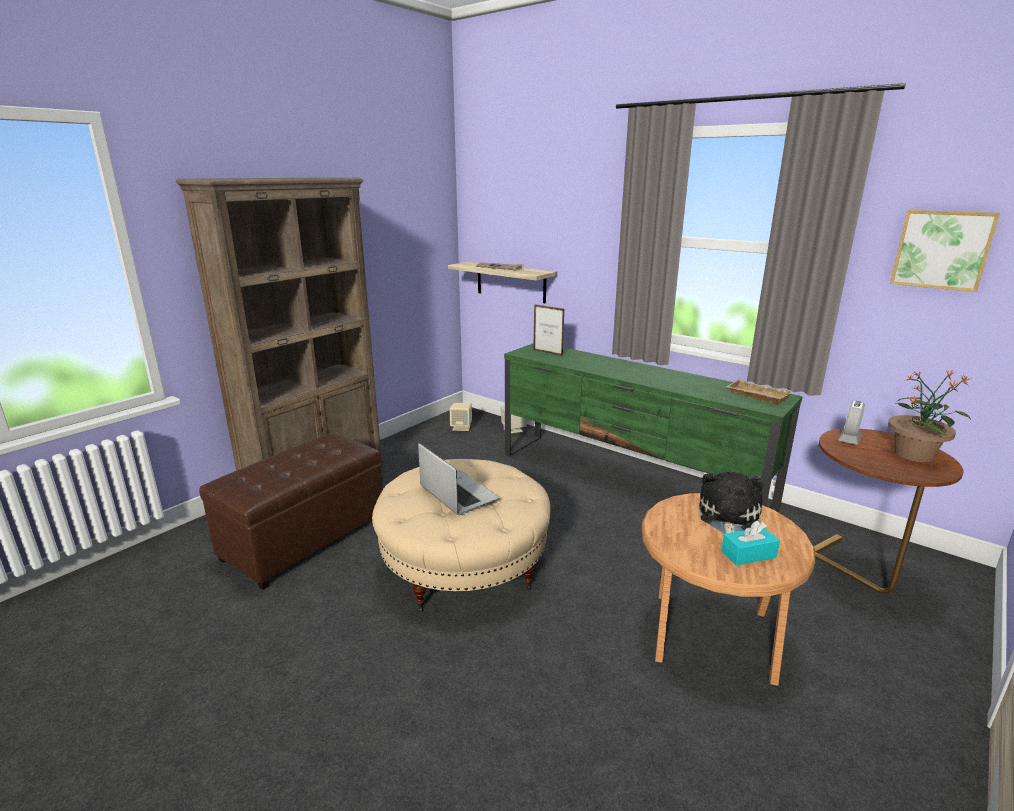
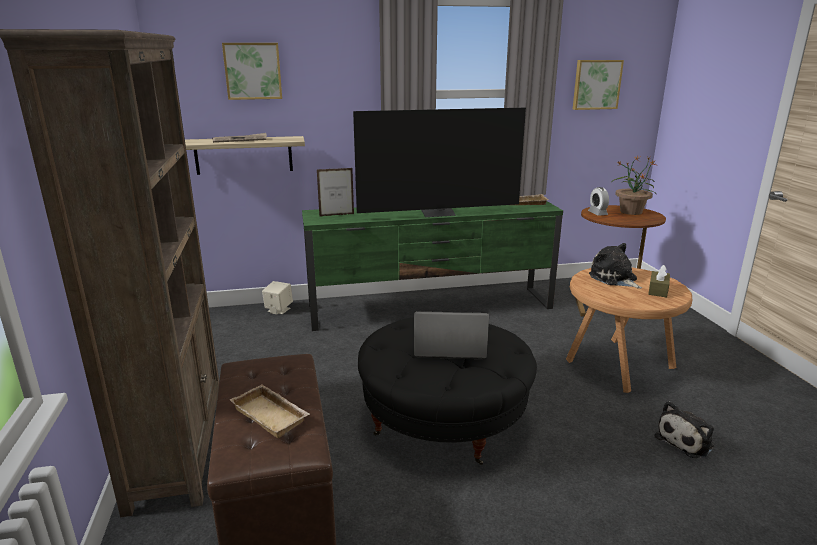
camera: 50 degrees left, 0 degrees up
beige ottoman [372,459,550,612] -> black ottoman [358,317,537,465]
beige speaker [450,403,472,431] -> none
turquoise tissue box [721,521,780,566] -> brown tissue box [648,265,670,298]
none -> picture [222,43,282,100]
none -> beige tray [230,384,310,438]
none -> television [353,108,526,217]
none -> plush toy [655,401,714,458]

